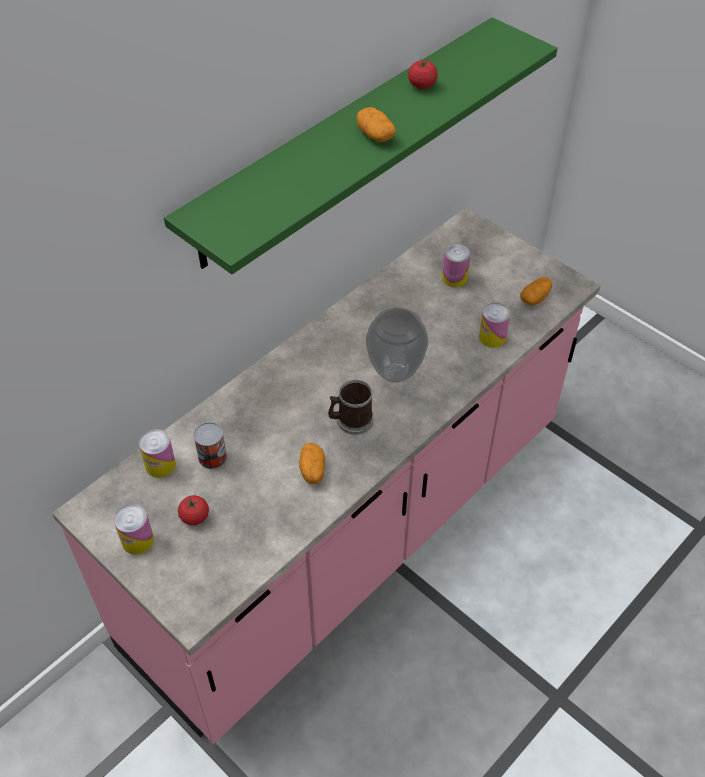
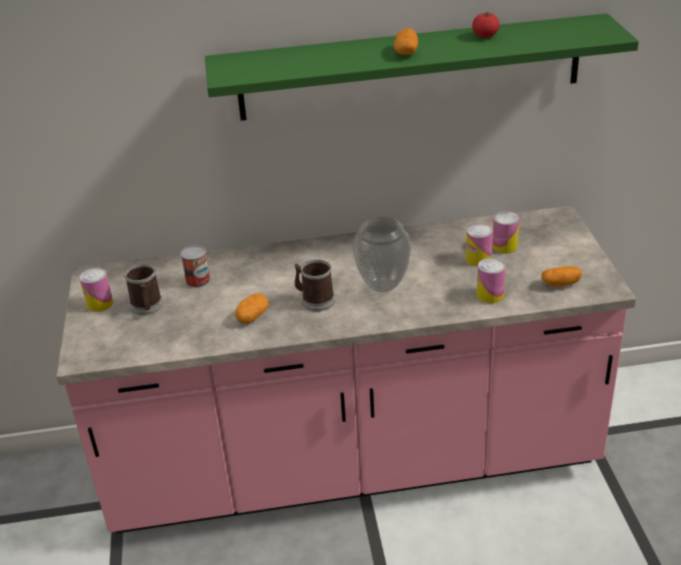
camera: 40 degrees right, 15 degrees down
can [139,429,176,478] -> can moved to [466,224,493,266]
tomato [178,495,209,525] -> mug [124,264,163,315]

